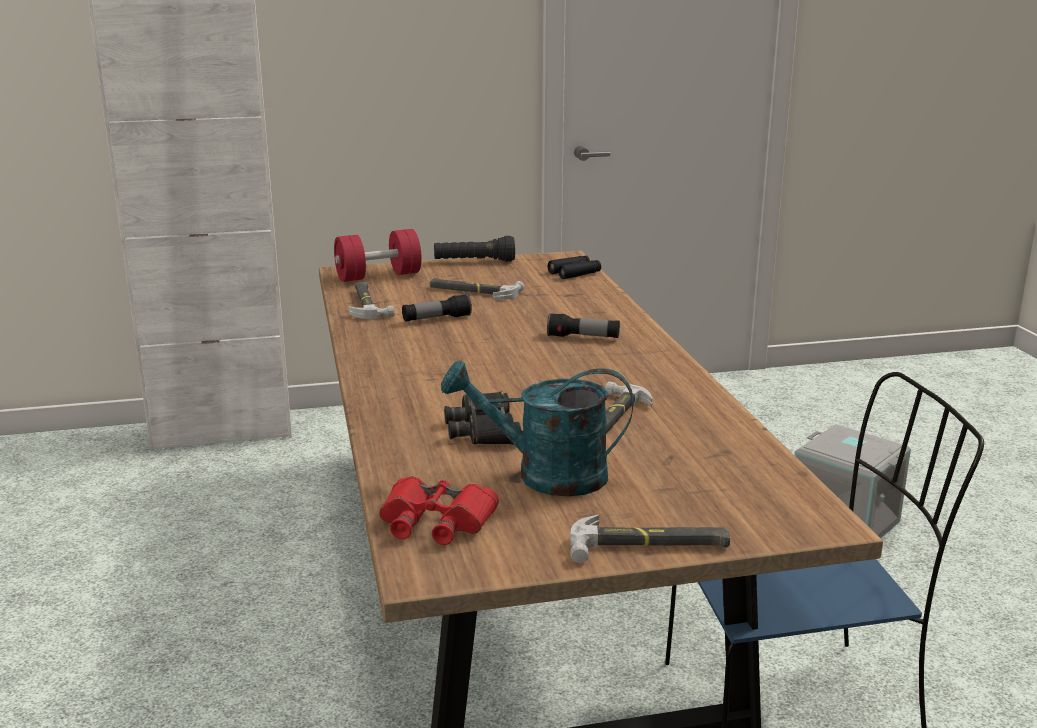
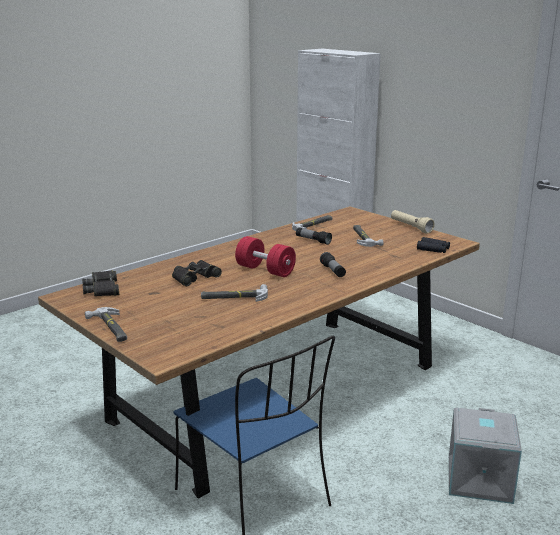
camera: 60 degrees right, 0 degrees up
red dumbbell [334,229,422,282] -> red dumbbell moved to [235,236,296,277]
red binoculars [379,476,499,545] -> black binoculars [82,270,119,296]
black flashlight [434,236,515,262] -> beige flashlight [391,210,435,234]
turquoise watering can [441,360,633,497] -> none

